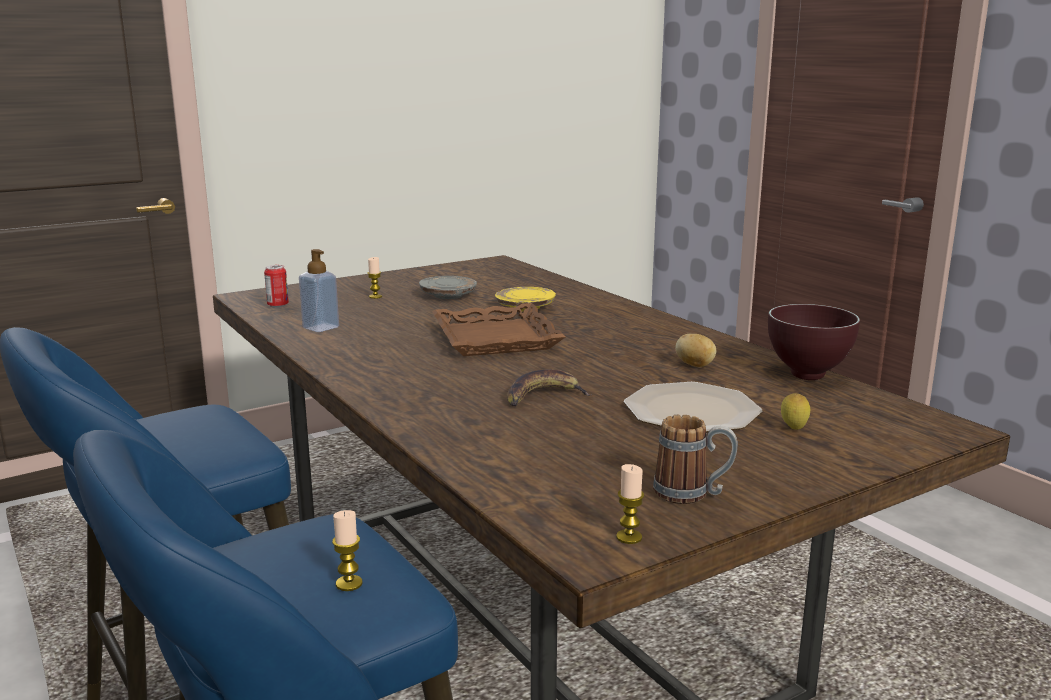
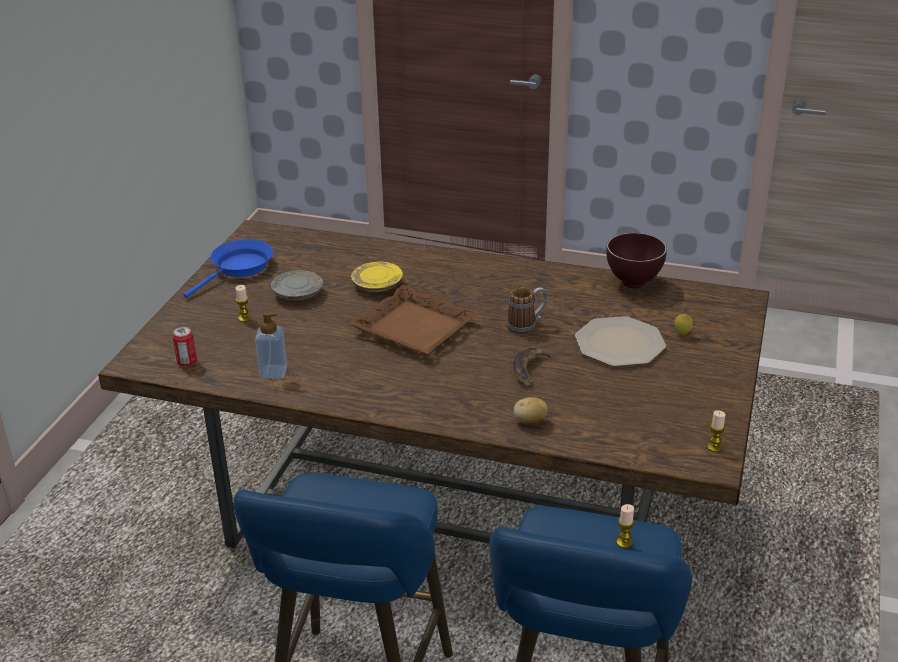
camera: 40 degrees left, 15 degrees up
mug [653,415,738,504] -> mug moved to [507,287,548,334]
potato [675,334,716,367] -> potato moved to [513,397,548,423]
none -> blue frying pan [183,239,273,298]

